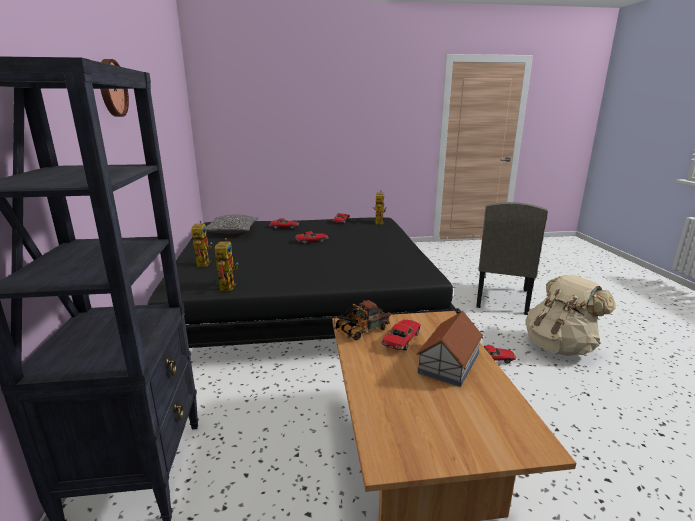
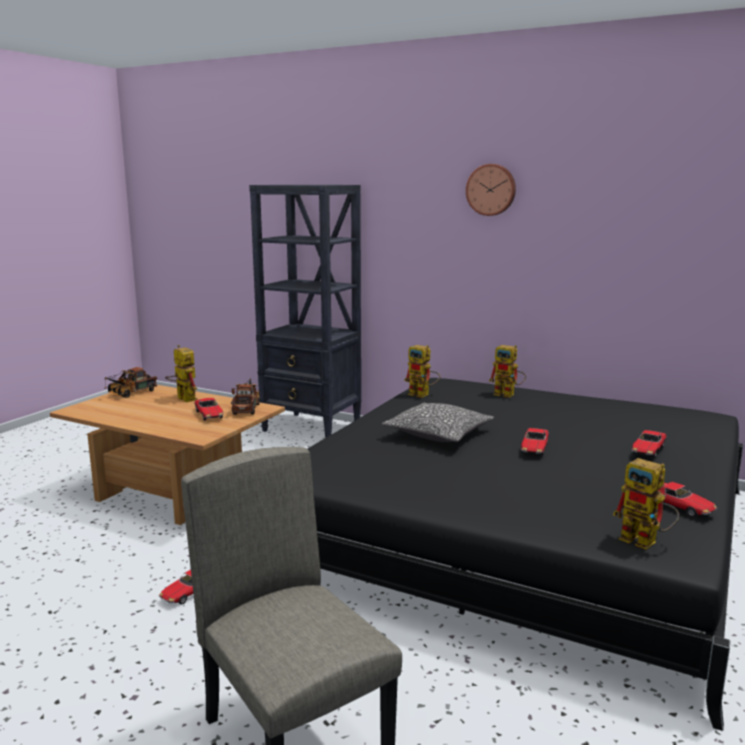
camera: 125 degrees right, 5 degrees down
pillow [206,214,259,234] -> pillow moved to [382,403,494,442]
toy house [416,311,484,387] -> none
beige backpack [525,274,616,356] -> none
none -> toy truck [105,367,157,398]
none -> toy robot [165,345,198,402]

